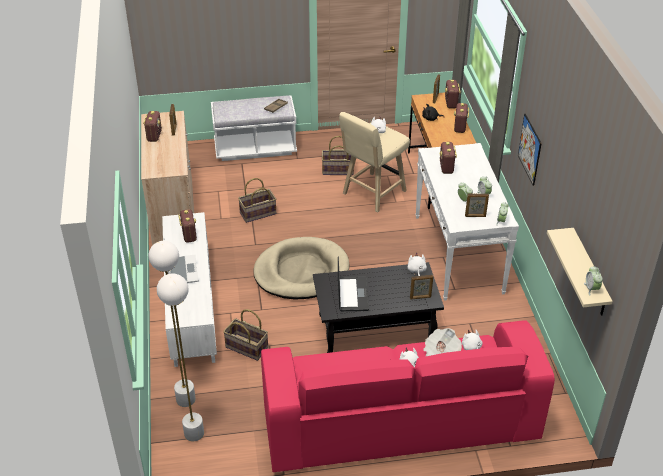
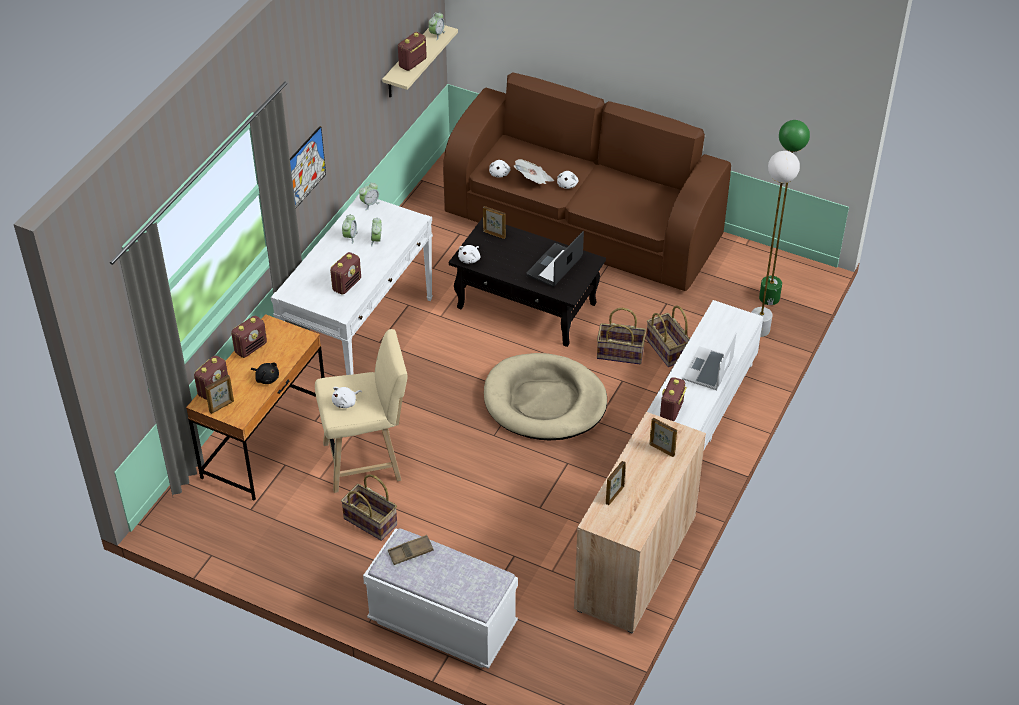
camera: 145 degrees left, 5 degrees up
radio [143,111,162,142] -> radio moved to [398,32,427,71]
white floor lamp [157,273,204,441] -> green floor lamp [759,120,810,305]
basket [238,178,276,223] -> basket moved to [597,308,646,364]
pink sofa [261,320,555,472] -> brown sofa [443,72,731,291]
picture frame [465,194,489,217] -> picture frame moved to [649,418,677,457]

